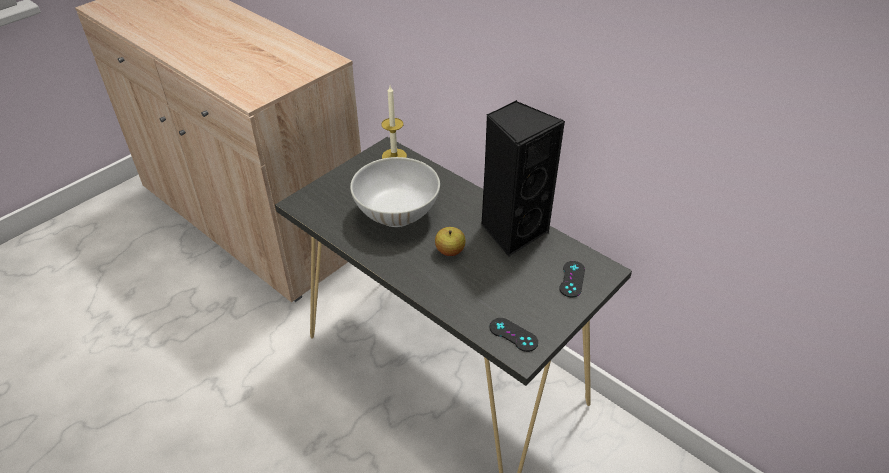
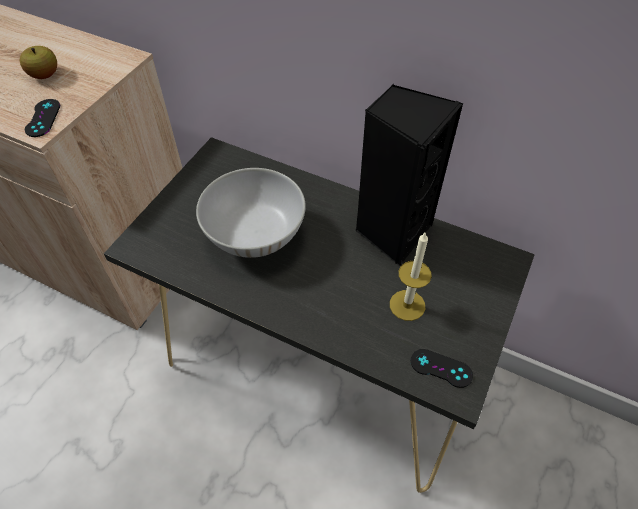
camera: 15 degrees left, 10 degrees up
candle [381,86,407,159] -> candle moved to [390,233,432,321]
apple [435,227,466,256] -> apple moved to [20,46,57,79]
black game controller [559,261,585,297] -> black game controller moved to [25,99,60,137]

